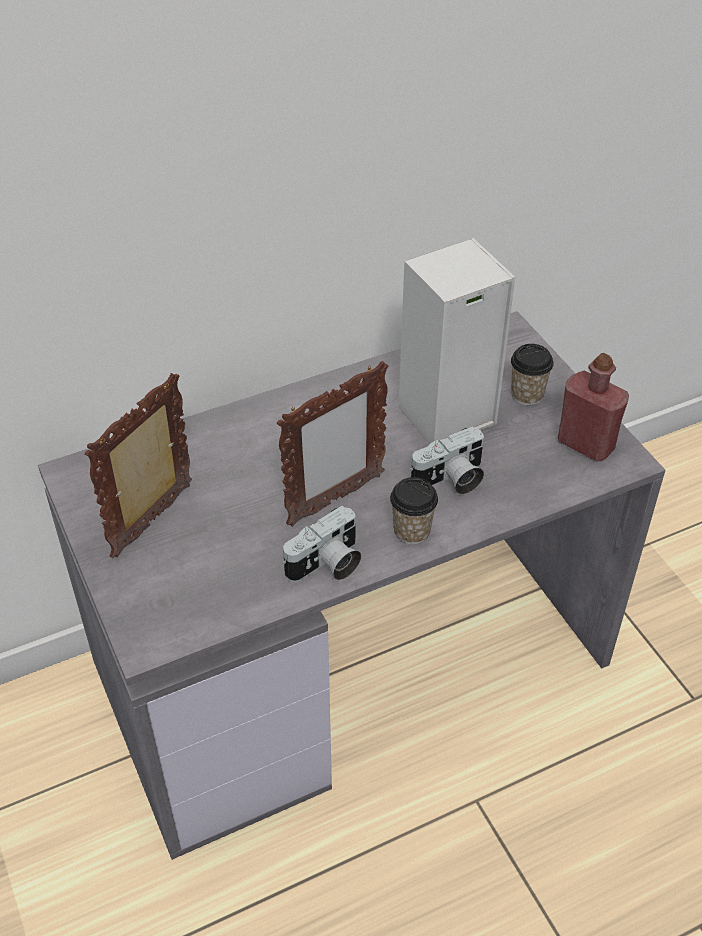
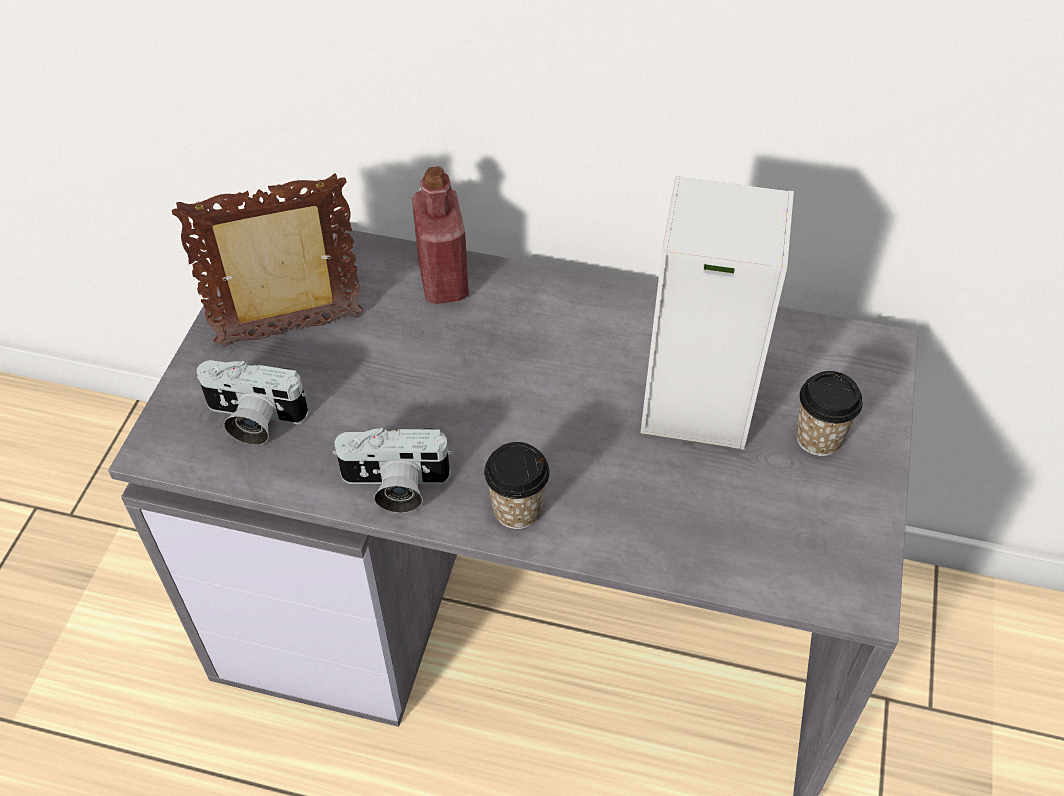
camera: 40 degrees right, 5 degrees up
picture frame [277,361,388,527] -> none
camera [410,426,484,494] -> camera moved to [197,360,308,445]
red bottle [558,353,629,462] -> red bottle moved to [412,166,469,304]

